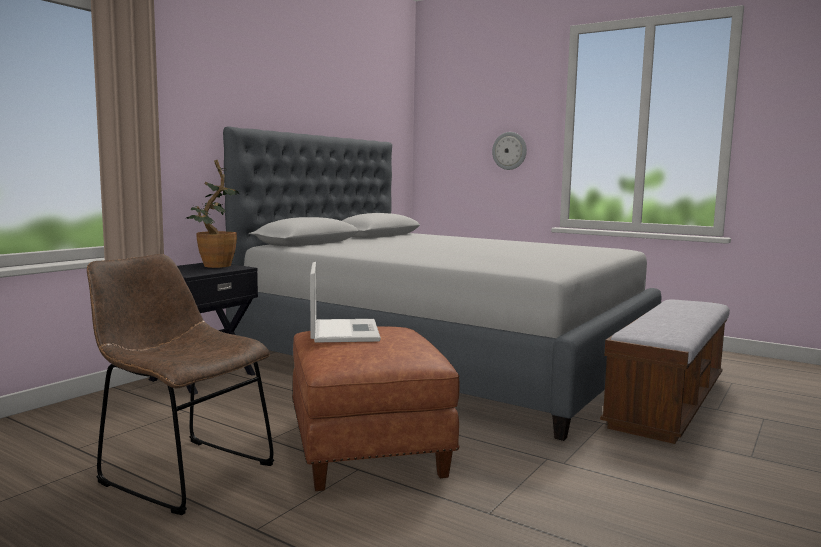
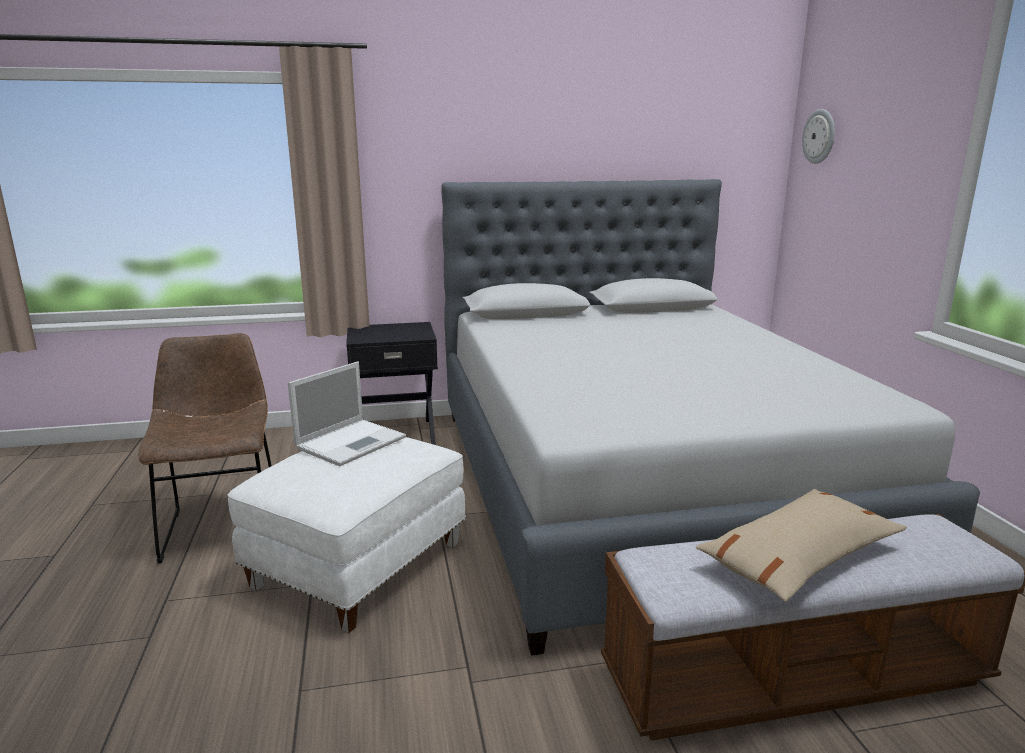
camera: 45 degrees right, 10 degrees up
potted plant [186,160,239,268] -> none
brown ottoman [292,327,460,491] -> white ottoman [228,437,466,633]
wall clock [492,132,527,170] -> wall clock moved to [802,109,835,164]
none -> beige pillow [696,489,907,602]

